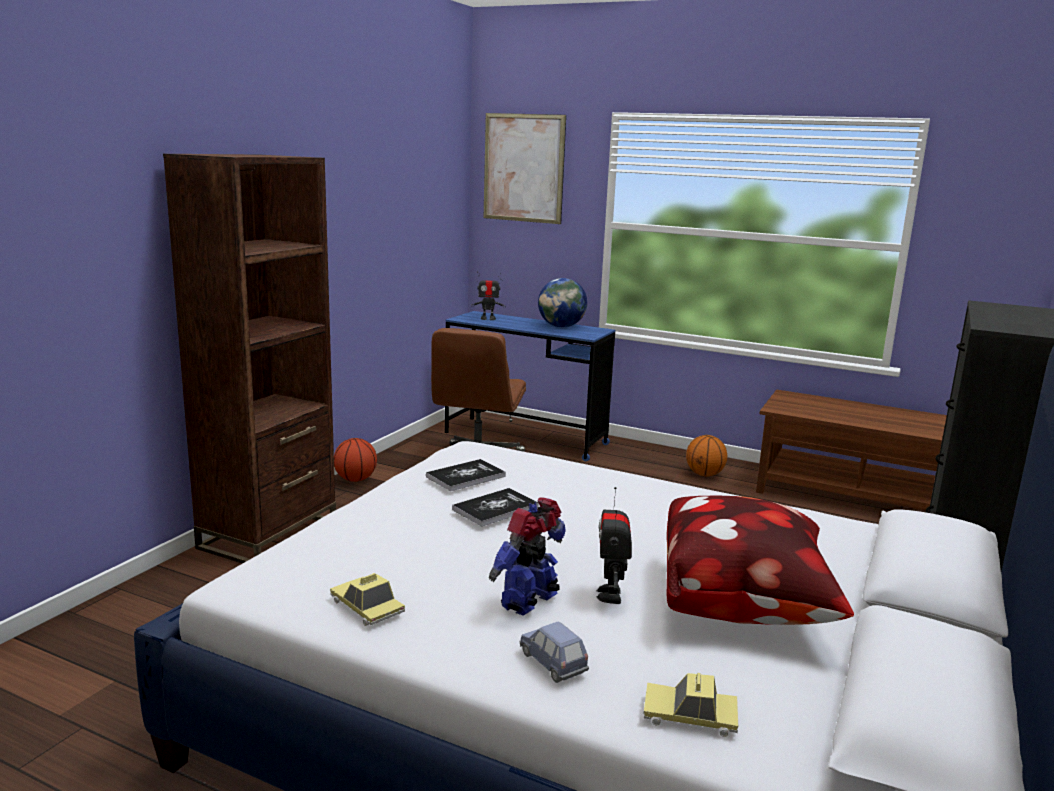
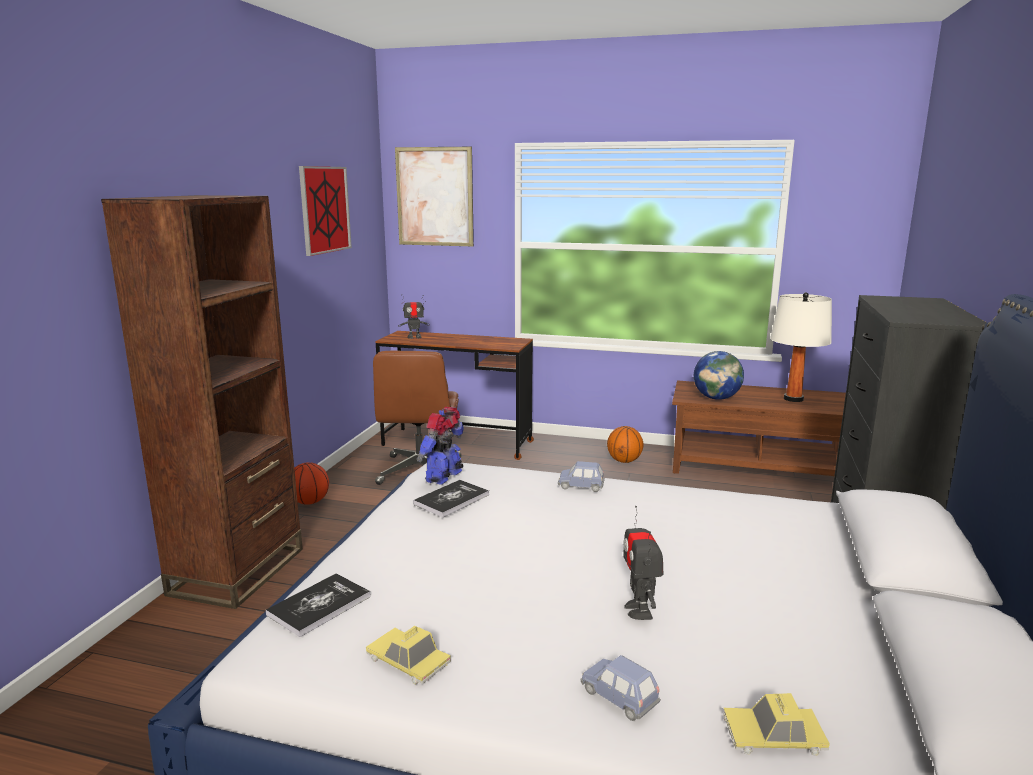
camera: 10 degrees left, 0 degrees up
blue desk [445,311,615,461] -> brown desk [375,331,534,460]
book [452,488,539,527] -> book moved to [265,573,371,637]
toy robot [489,498,566,616] -> toy robot moved to [417,407,464,485]
globe [538,278,587,327] -> globe moved to [694,351,744,400]
pillow [667,496,854,625] -> none
none -> picture [299,166,352,256]
none -> blue toy car [558,461,605,492]
none -> white table lamp [770,292,832,402]

